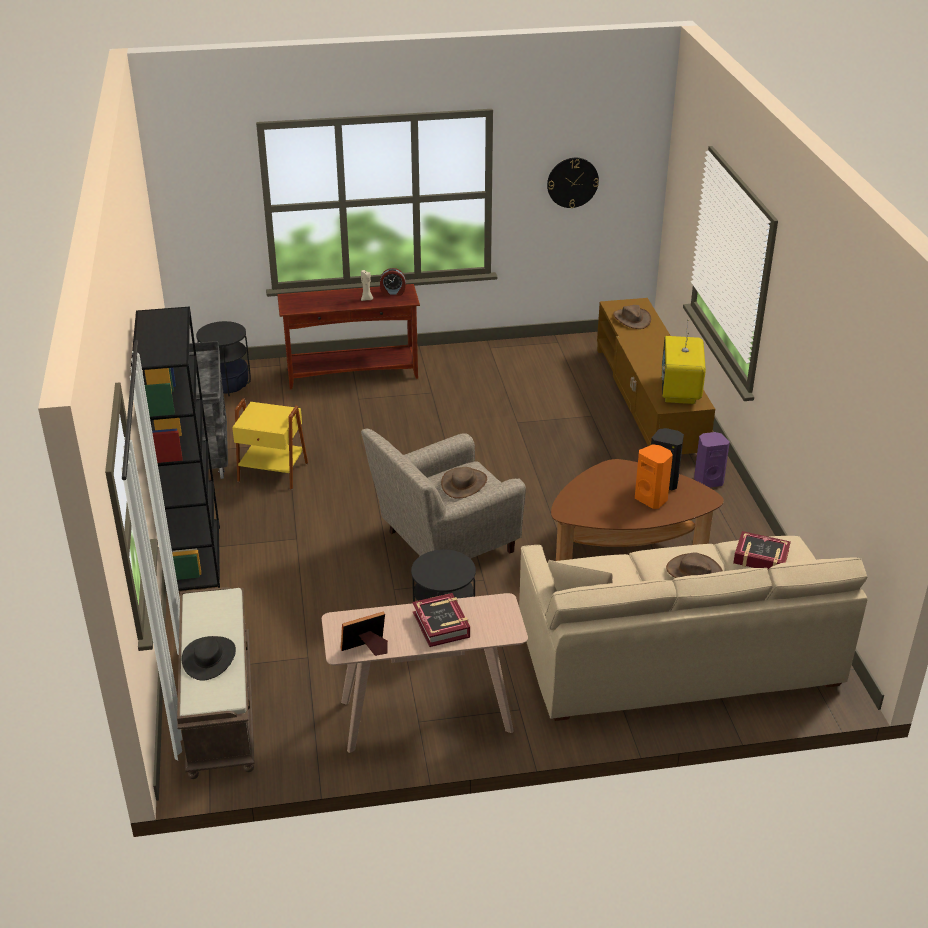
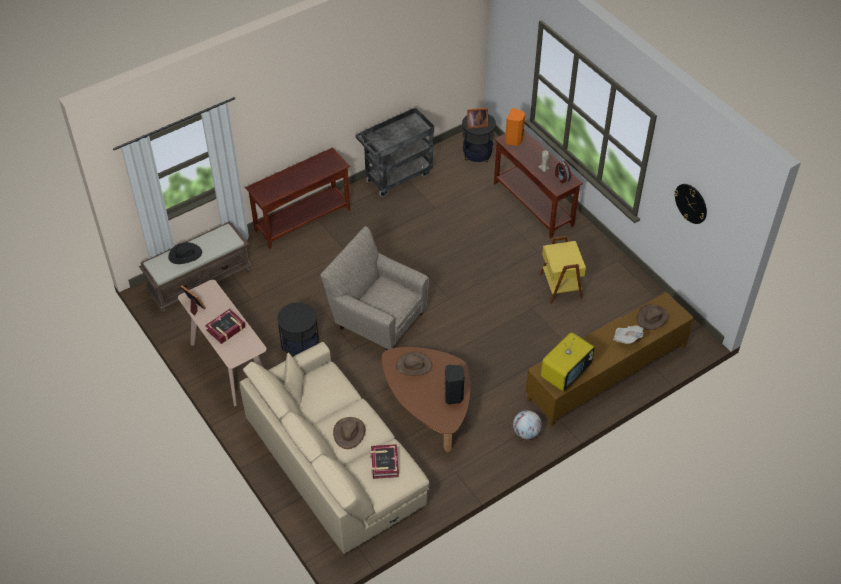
camera: 65 degrees right, 15 degrees up
black bookcase [131,307,220,591] -> brown console table [245,147,350,249]
yellow side table [232,399,308,490] -> yellow side table moved to [540,236,586,304]
brown hat [441,467,487,499] -> brown hat moved to [396,351,432,376]
orange speaker [635,444,673,509] -> orange speaker moved to [505,108,525,146]
television [661,319,706,404] -> television turned 150 degrees clockwise [541,332,595,391]
purple speaker [694,432,730,488] -> globe [513,410,542,439]
none -> picture frame [467,108,488,129]
none -> newspaper [613,325,644,344]

